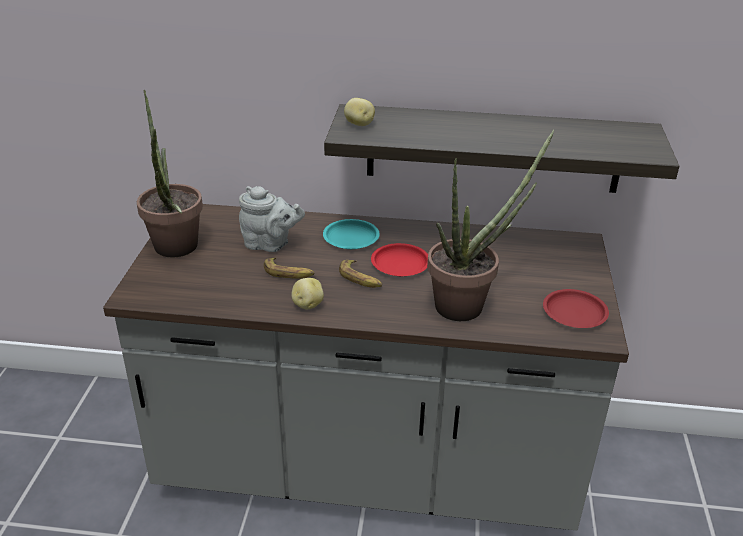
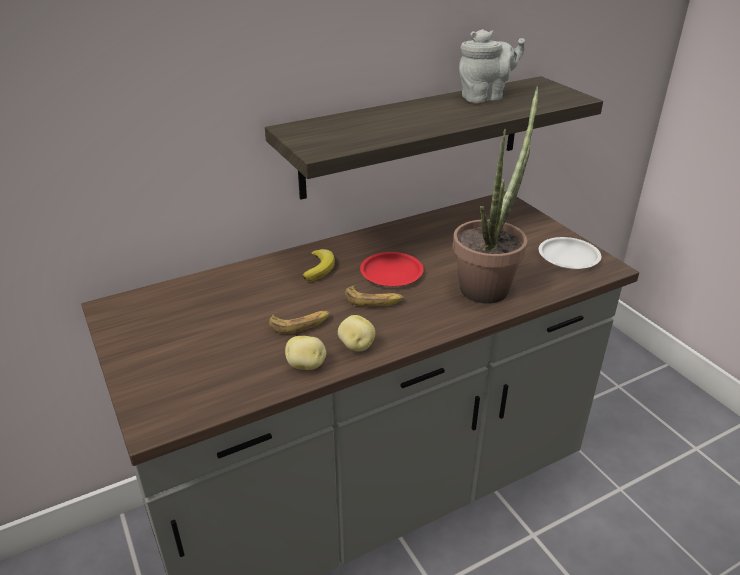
camera: 35 degrees left, 0 degrees up
potted plant [137,90,203,257] -> none
grey teapot [239,186,305,252] -> grey teapot moved to [459,29,525,103]
turquoise plate [323,219,380,249] -> banana [302,249,335,281]
potato [344,98,375,126] -> potato moved to [285,336,326,370]
red plate [543,289,609,328] -> white plate [539,237,601,269]

